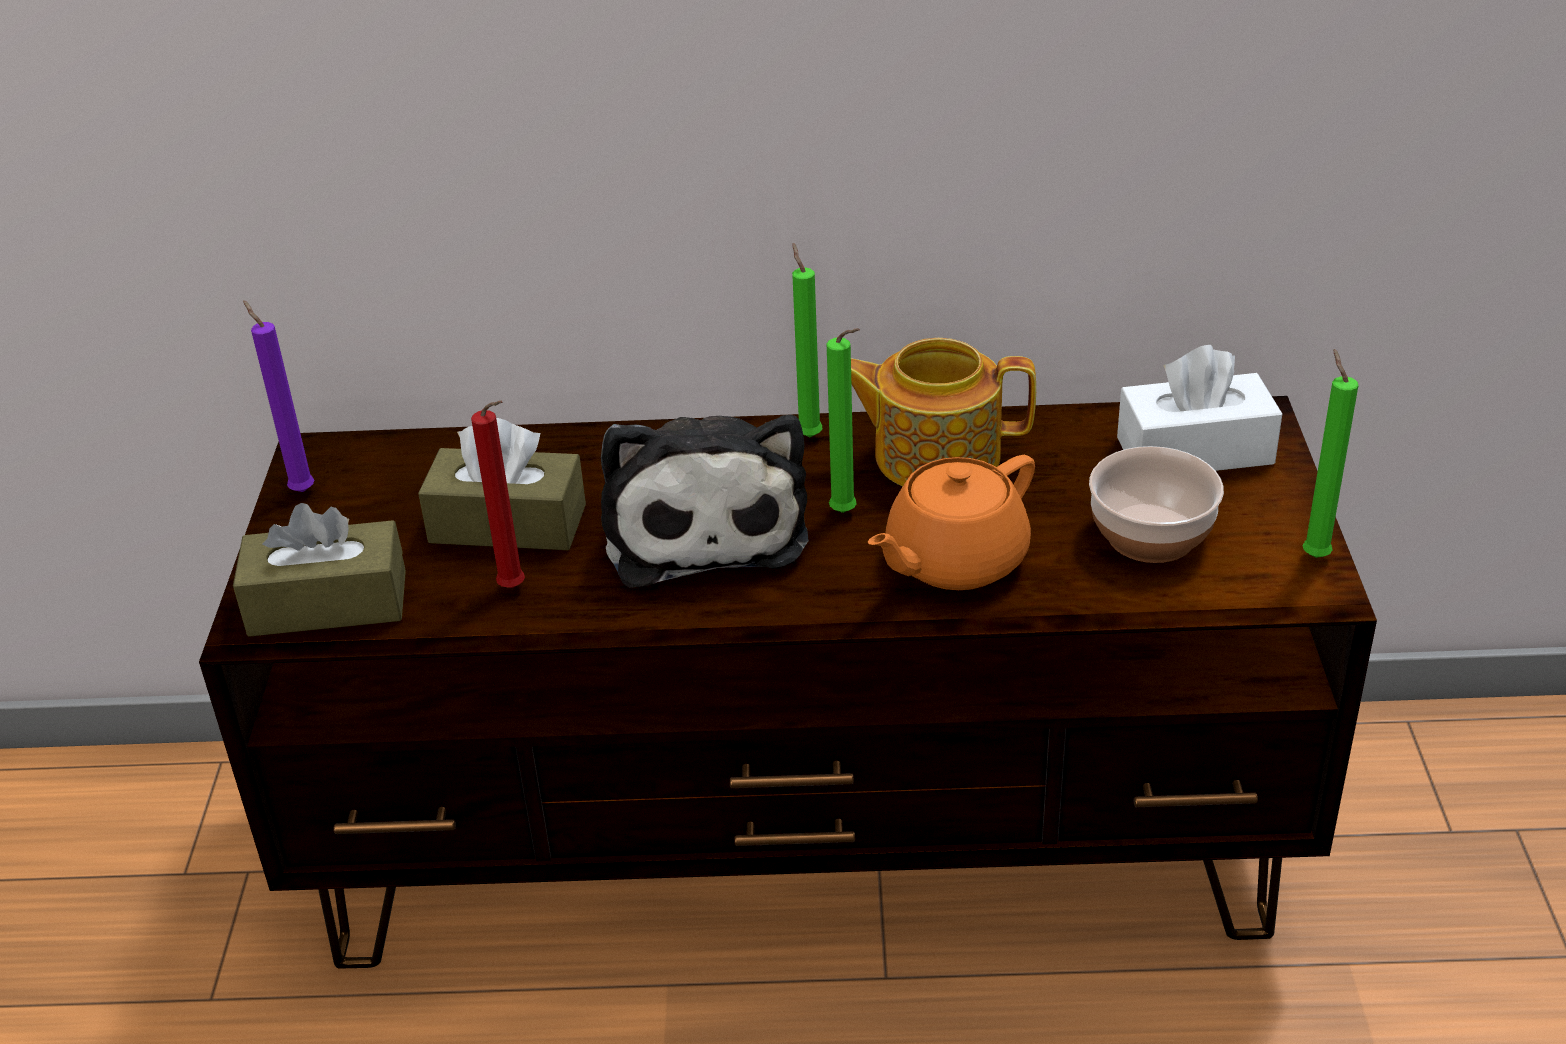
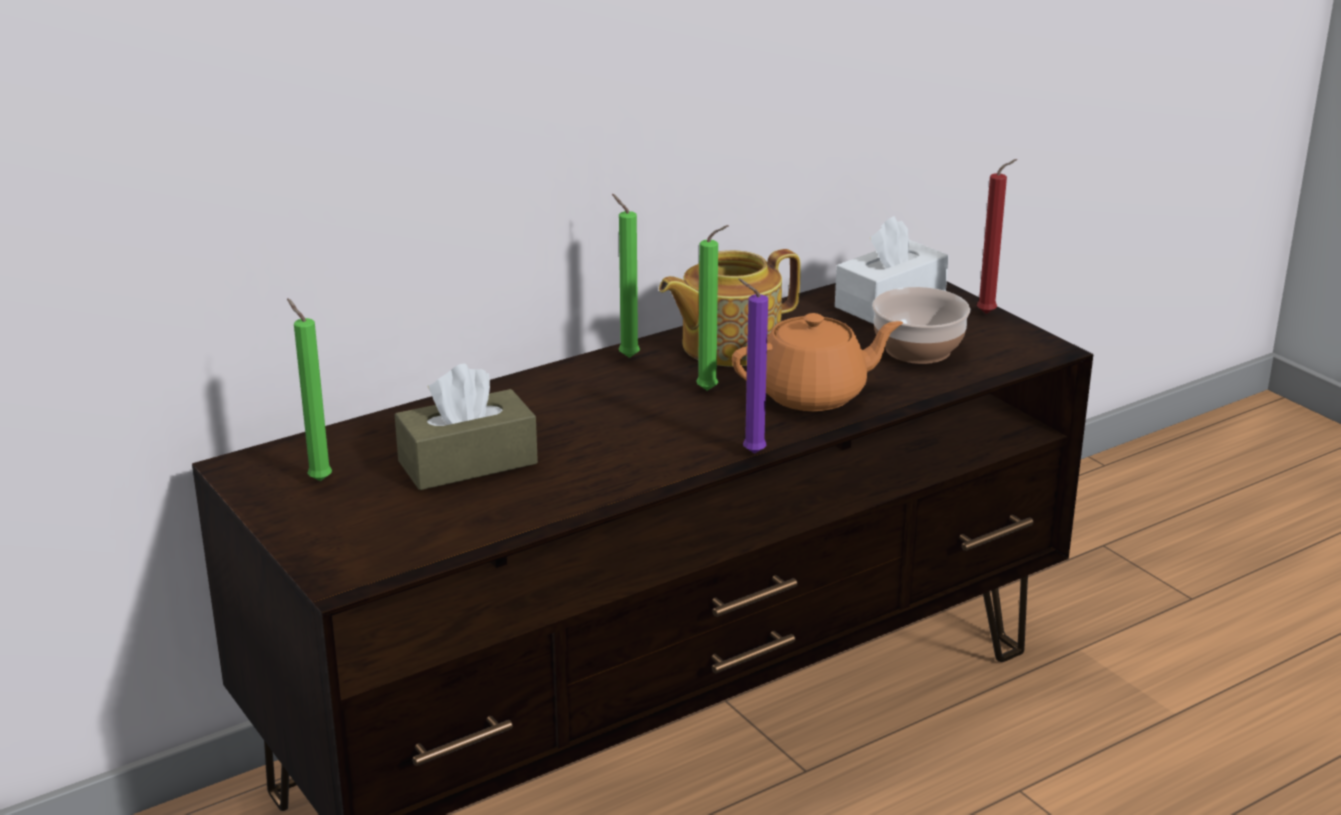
camera: 35 degrees left, 10 degrees down
brown tissue box [233,503,406,637] -> none
purple candle [243,300,314,492] -> purple candle moved to [738,278,768,454]
red candle [471,400,525,588] -> red candle moved to [977,159,1017,314]
plush toy [601,415,809,588] -> none
orange teapot [868,455,1035,590] -> orange teapot turned 120 degrees counterclockwise [732,313,903,411]
green candle [1303,349,1359,558] -> green candle moved to [287,298,332,481]

